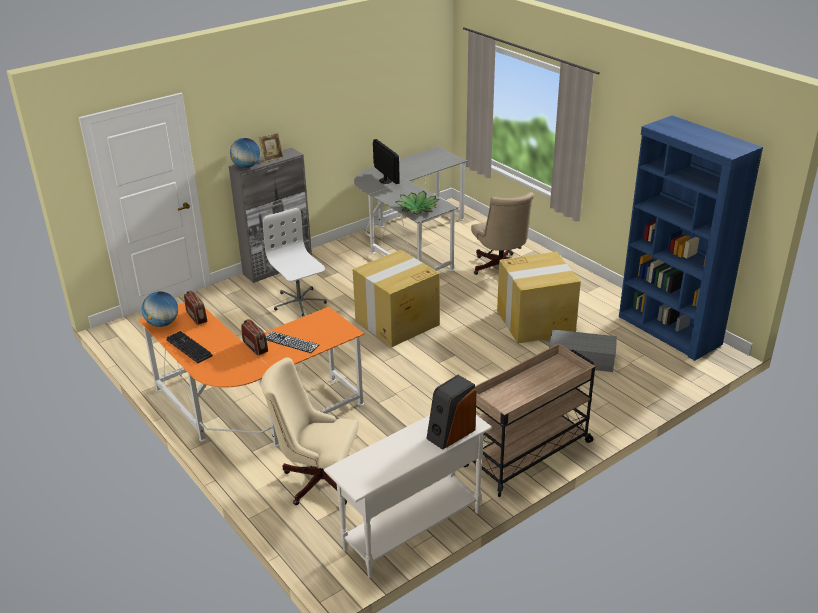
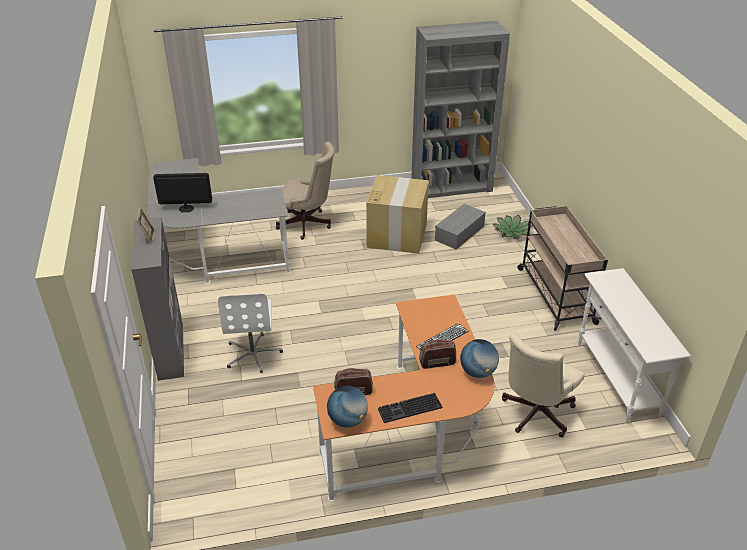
camera: 65 degrees left, 5 degrees up
globe [230,138,260,168] -> globe moved to [460,339,499,378]
white office chair [263,208,327,317] -> white office chair turned 90 degrees counterclockwise [218,293,283,373]
cardboard box [353,250,440,347] -> none
potted plant [396,191,439,214] -> potted plant moved to [493,215,533,239]
speaker [426,375,476,450] -> none
blue bookcase [619,115,763,361] -> grey bookcase [411,21,510,198]

